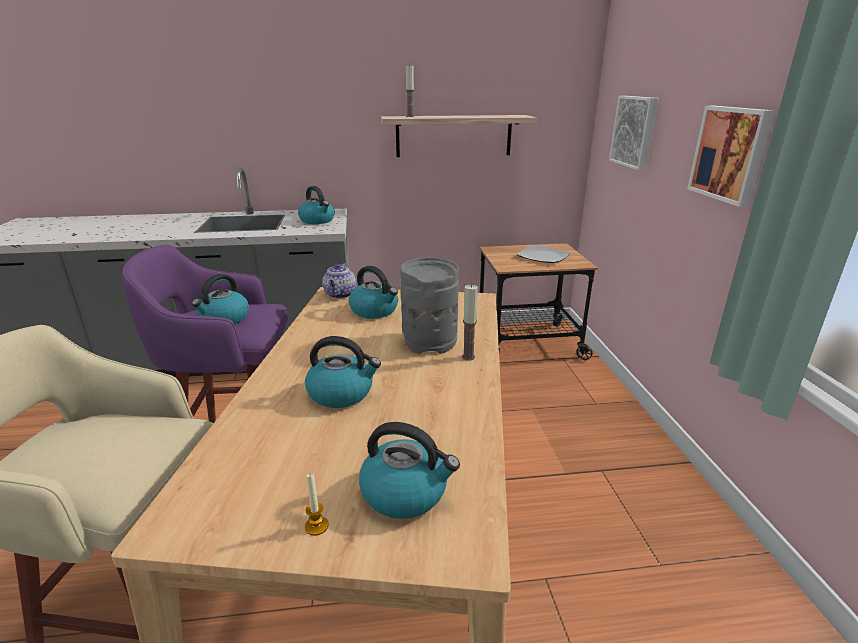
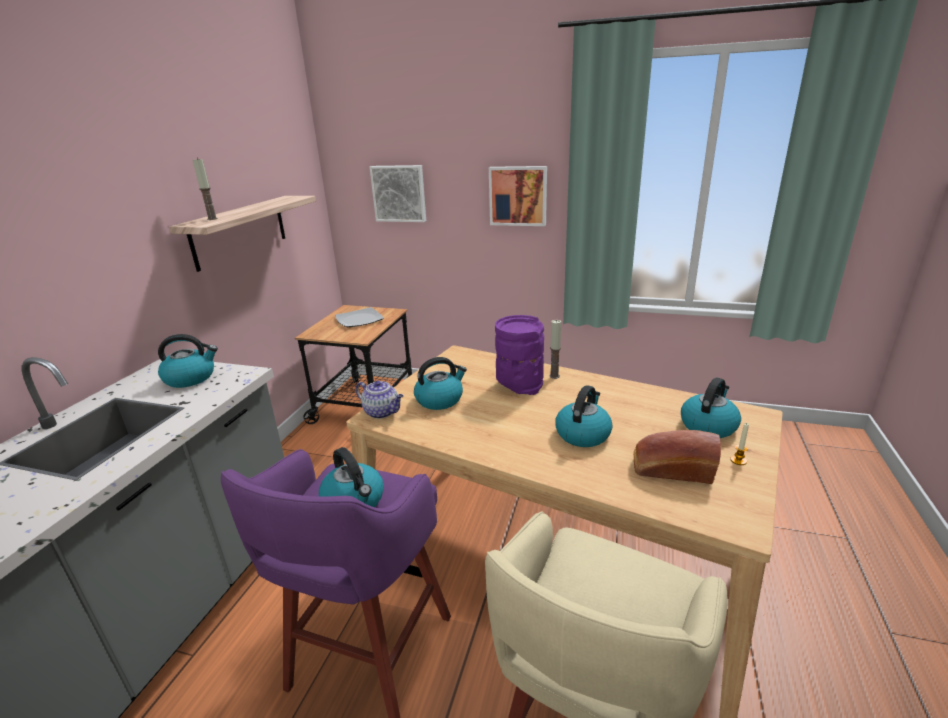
camera: 65 degrees left, 0 degrees up
grey vase [400,258,459,354] -> purple vase [495,315,544,395]
none -> bread [634,430,721,484]

